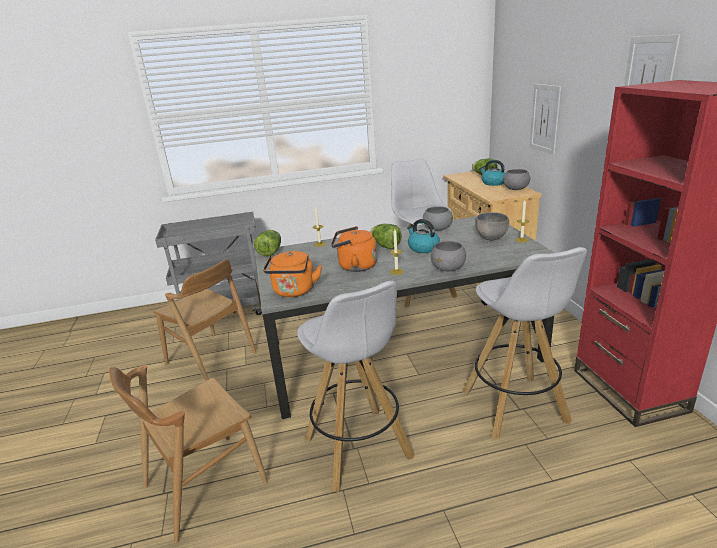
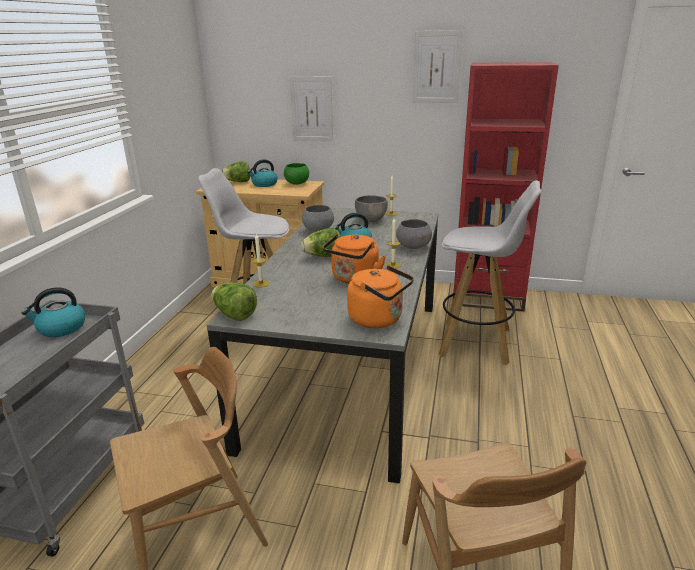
camera: 65 degrees left, 0 degrees up
white stool [297,281,415,492] -> none
grey bowl [503,169,530,190] -> green bowl [284,163,309,185]
none -> kettle [22,287,85,337]

